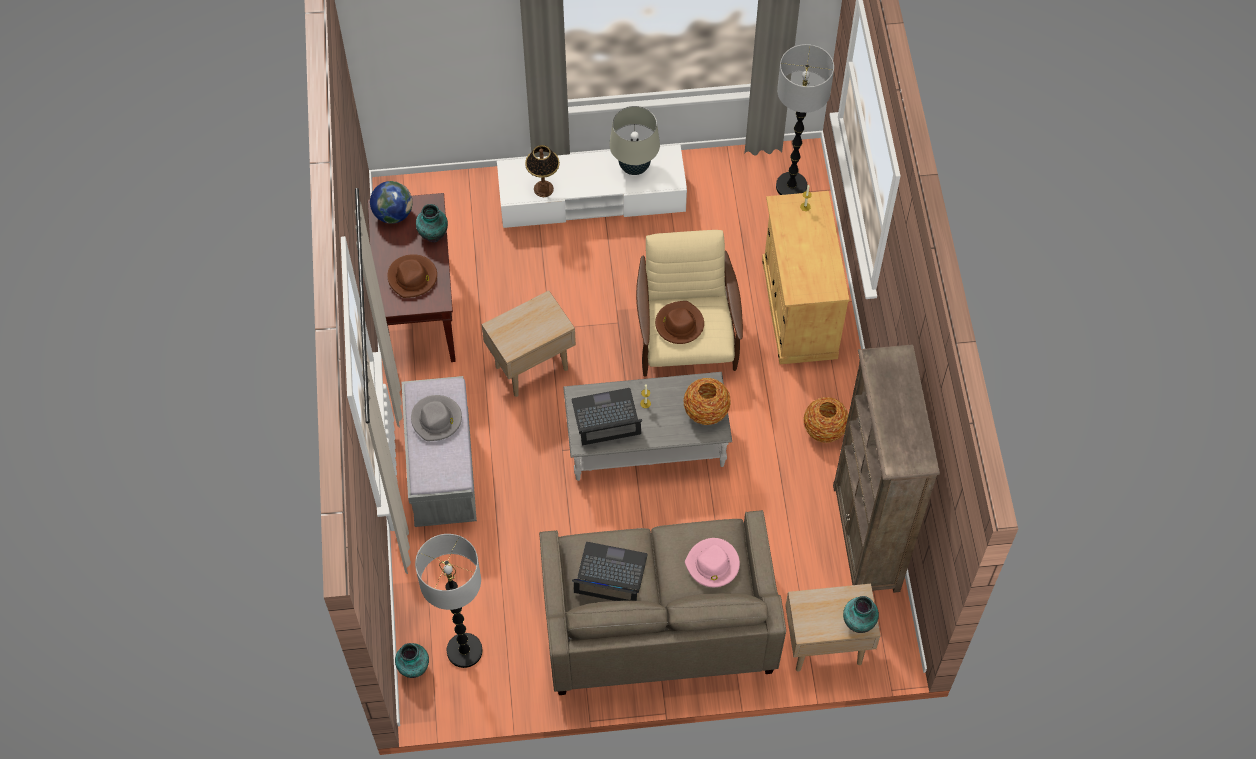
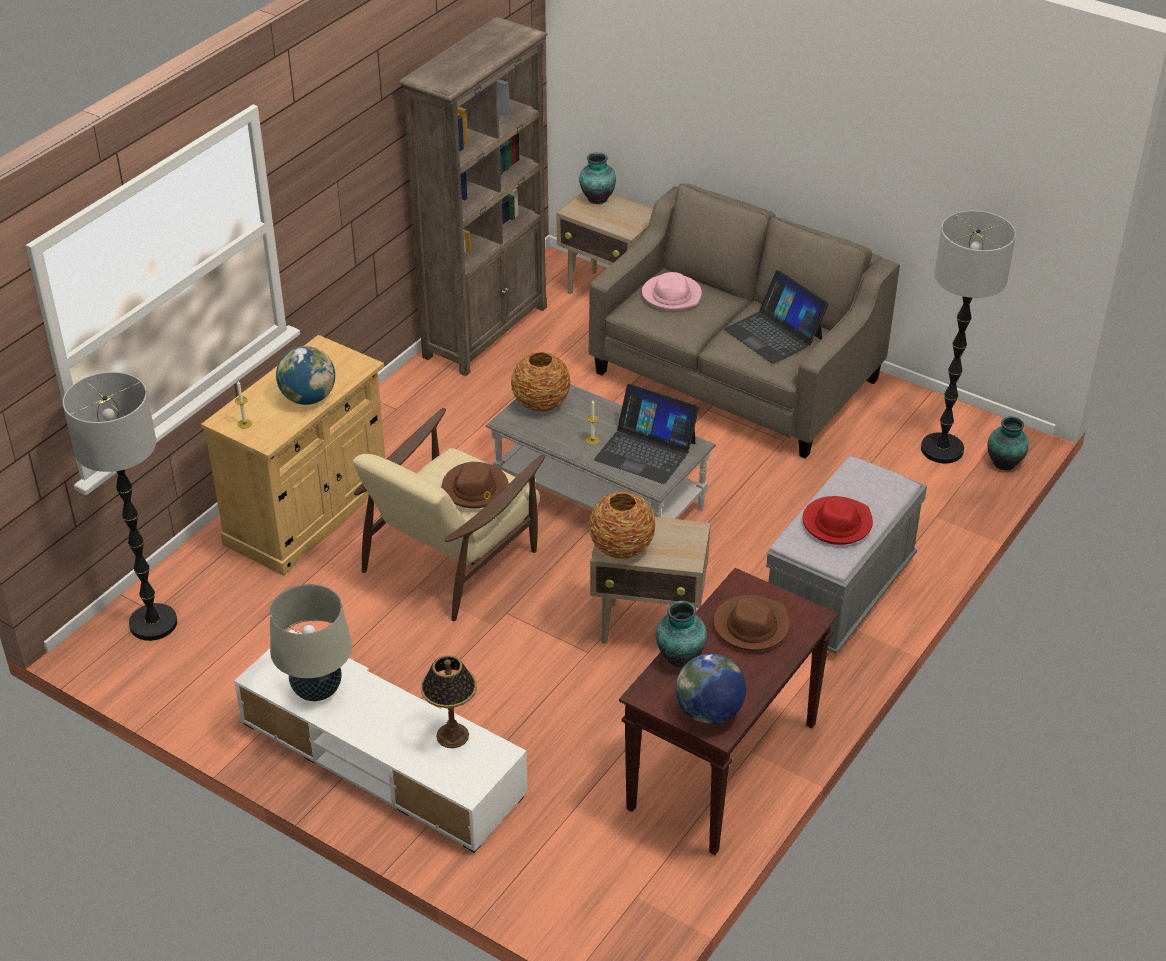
camera: 140 degrees left, 20 degrees down
grey hat [411,395,462,441] -> red hat [803,496,873,545]
vase [803,397,848,443] -> vase moved to [589,492,656,559]
none -> globe [276,346,335,405]

